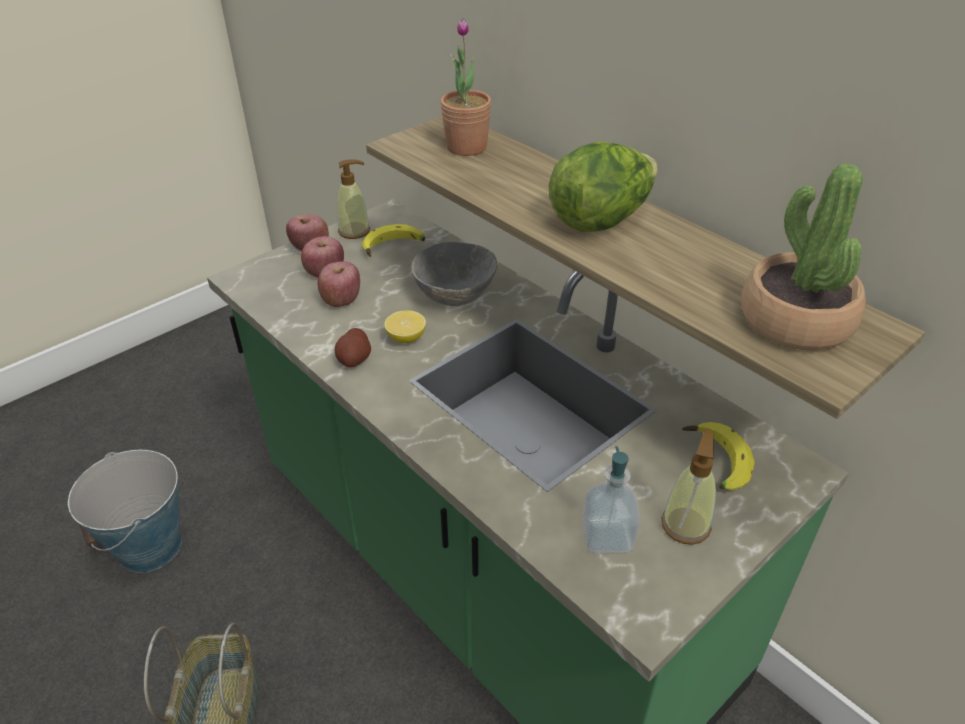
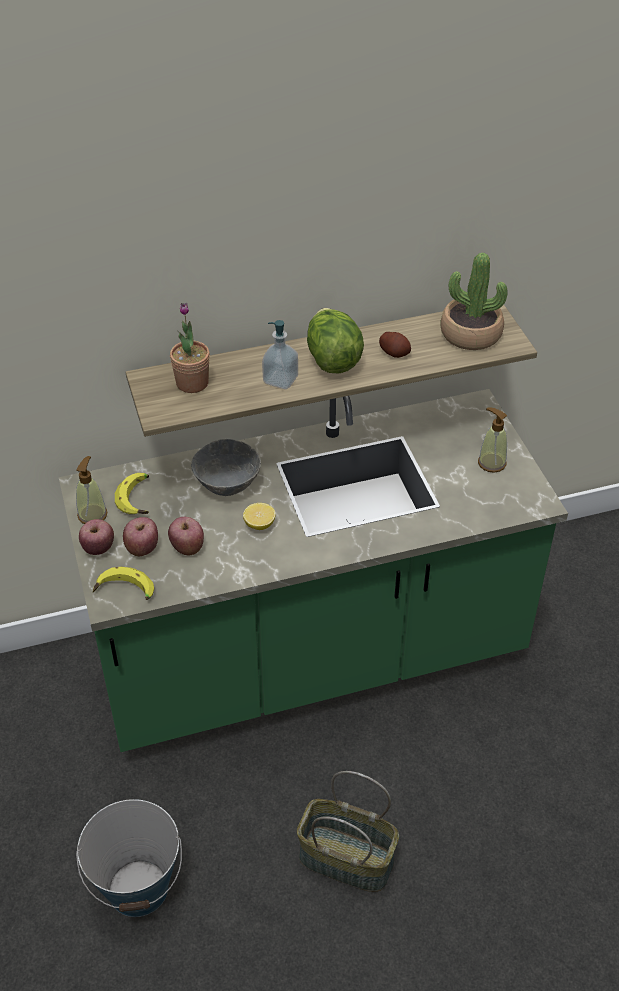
camera: 65 degrees left, 5 degrees up
potato [335,328,371,367] -> potato moved to [379,332,411,358]
soap dispenser [582,446,640,554] -> soap dispenser moved to [262,320,298,389]
banana [682,422,755,490] -> banana moved to [93,567,154,600]

